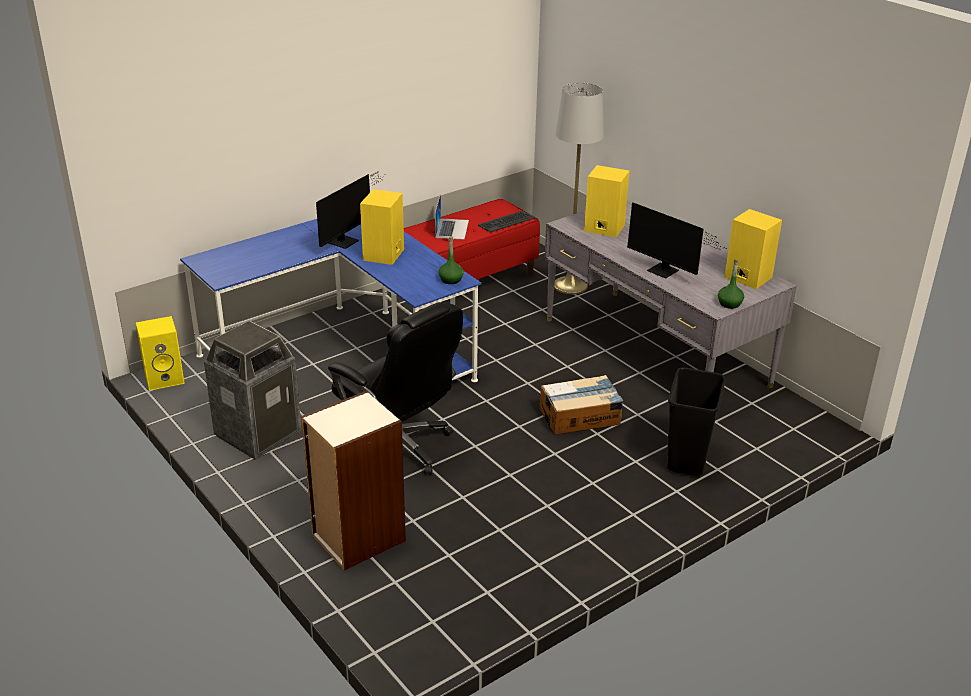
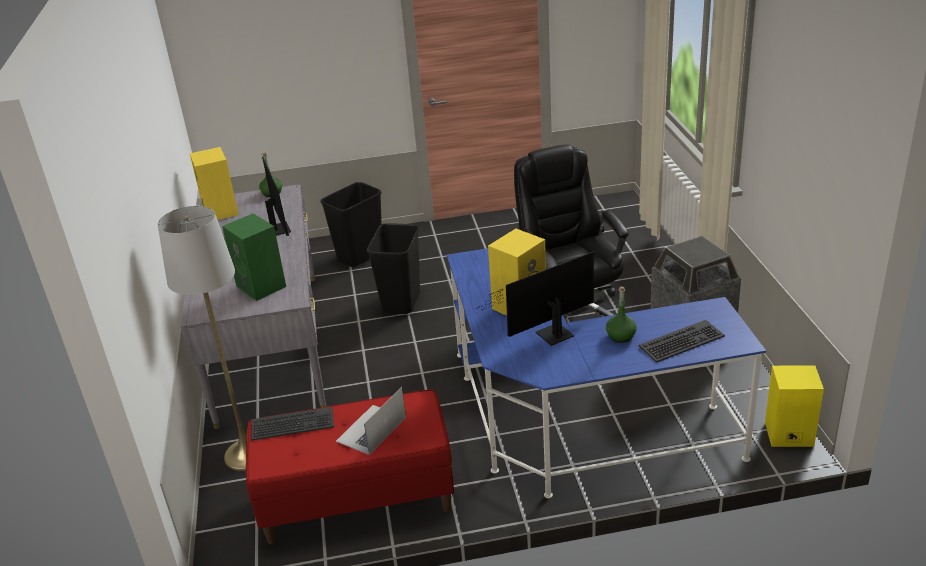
camera: 150 degrees left, 0 degrees up
bookcase [301,391,406,571] -> none
green bottle [438,236,464,284] -> green bottle moved to [606,286,637,343]
cardboard box [540,375,623,435] -> black trash can [367,223,420,314]
yellow speaker [584,165,629,237] -> green speaker [222,213,286,301]
none -> keyboard [639,320,725,363]

